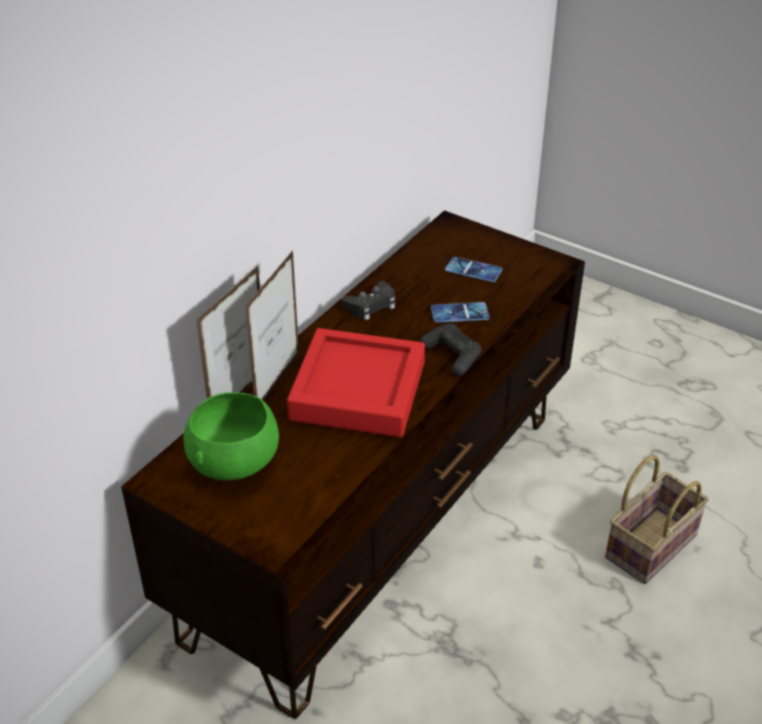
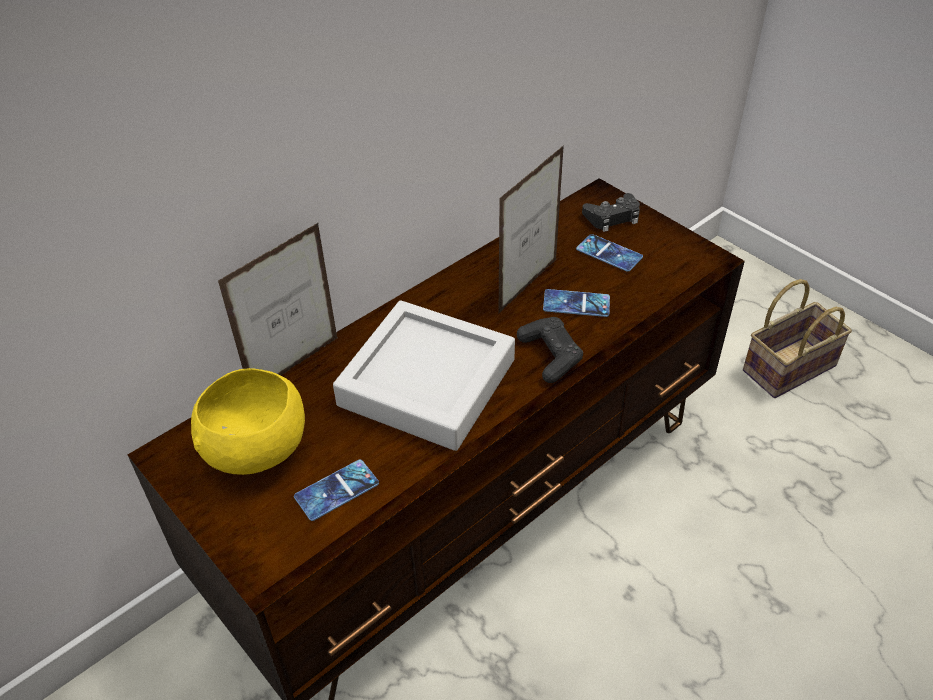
camera: 15 degrees right, 5 degrees up
green bowl [183,392,279,480] -> yellow bowl [191,368,305,475]
picture frame [245,250,299,400] -> picture frame moved to [499,145,564,313]
red tray [287,328,425,437] -> grey tray [333,300,515,451]
black game controller [342,281,395,320] -> black game controller moved to [582,193,640,232]
basket [605,455,708,584] -> basket moved to [743,279,852,398]
none -> phone [294,460,379,521]

